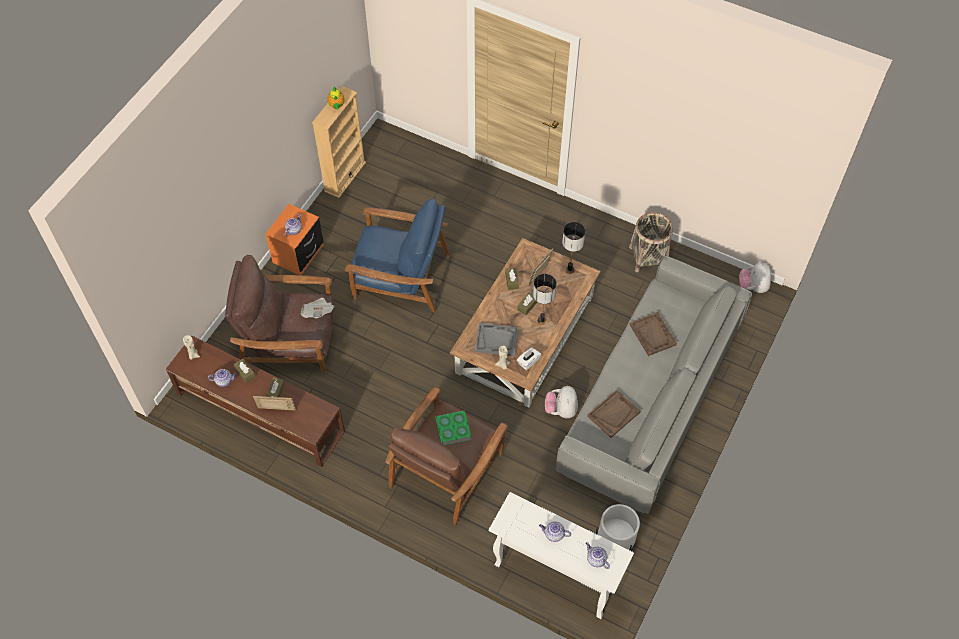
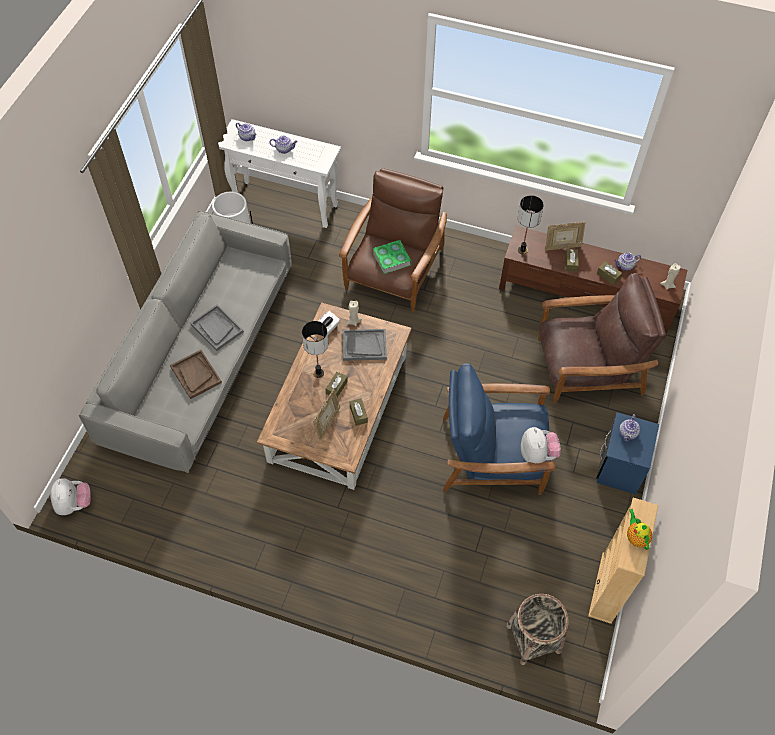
camera: 170 degrees right, 0 degrees up
orange nightstand [265,204,324,275] -> blue nightstand [596,412,659,494]
newspaper [301,298,335,319] -> none
plush toy [545,386,578,418] -> plush toy moved to [521,427,561,463]
table lamp [562,222,585,274] -> table lamp moved to [518,195,544,255]
brown tray [587,390,640,438] -> none
basket [629,212,673,272] -> basket moved to [506,594,568,665]
none -> grey tray [190,304,244,351]

